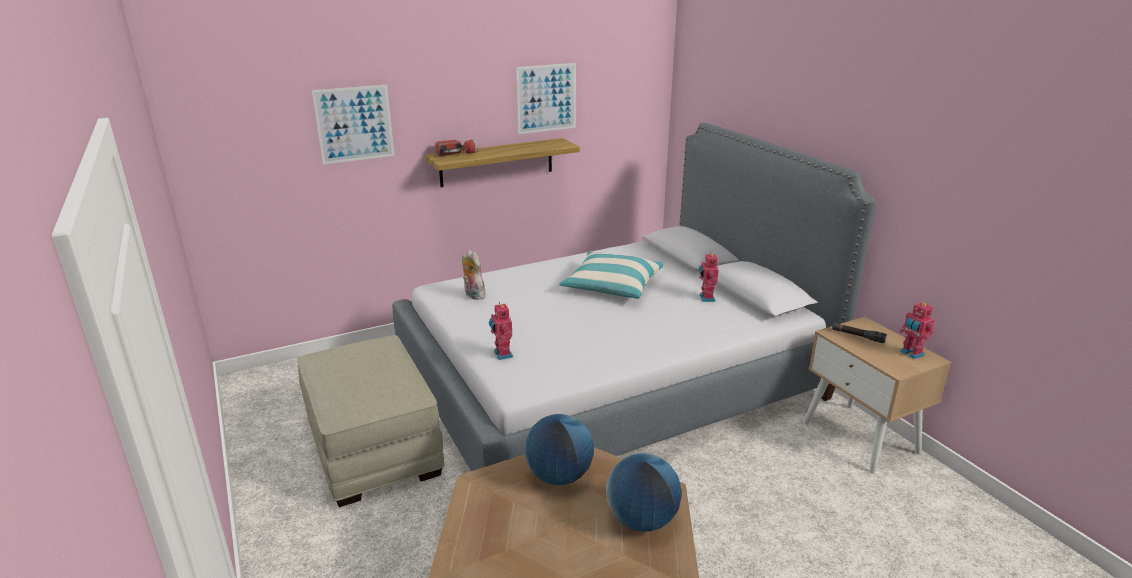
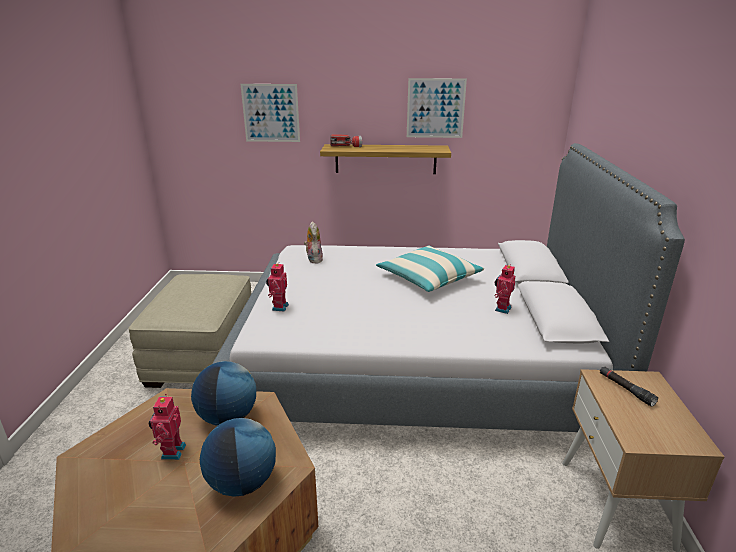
camera: 30 degrees right, 0 degrees up
toy robot [900,301,935,359] -> toy robot moved to [149,394,186,460]

